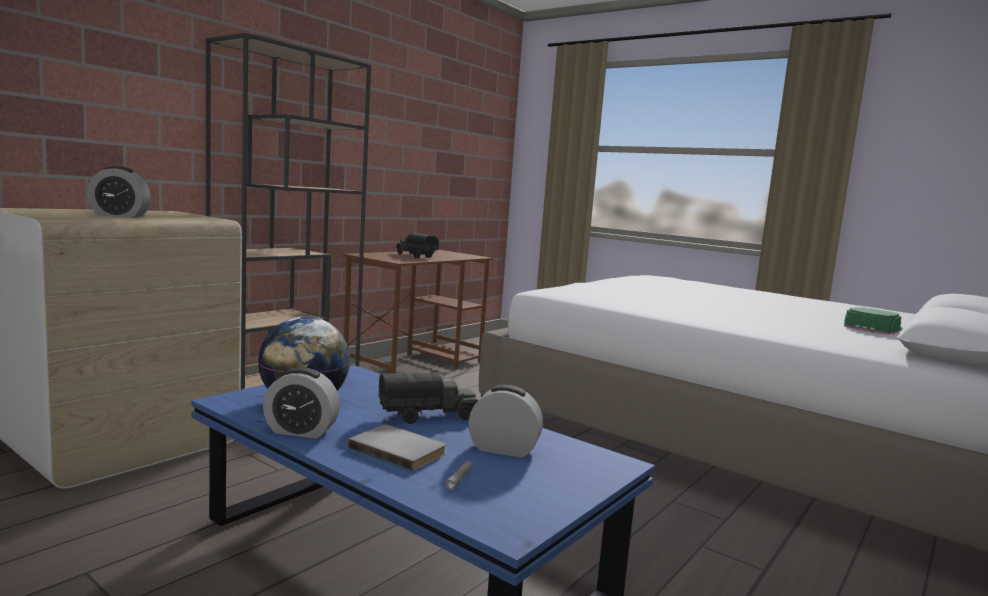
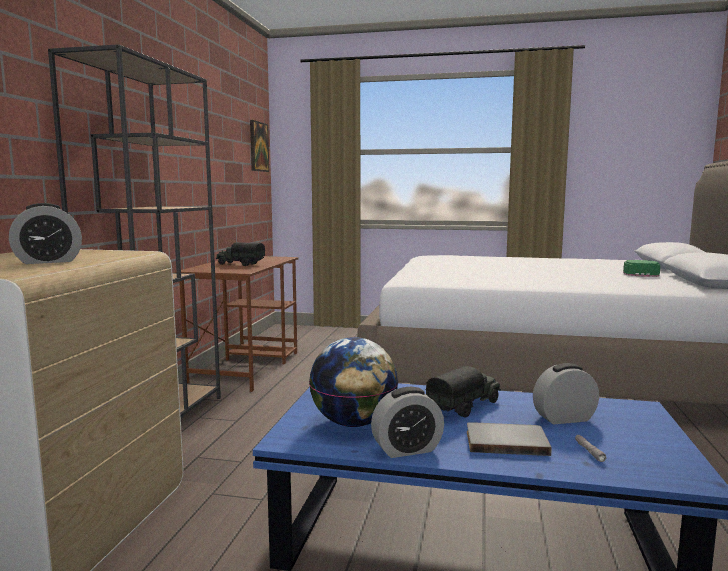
camera: 25 degrees left, 0 degrees up
none -> picture [250,120,269,172]

